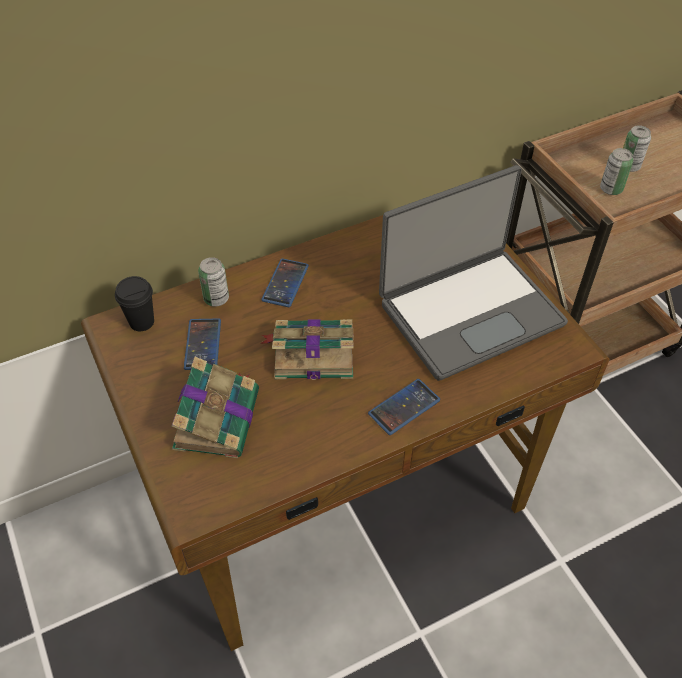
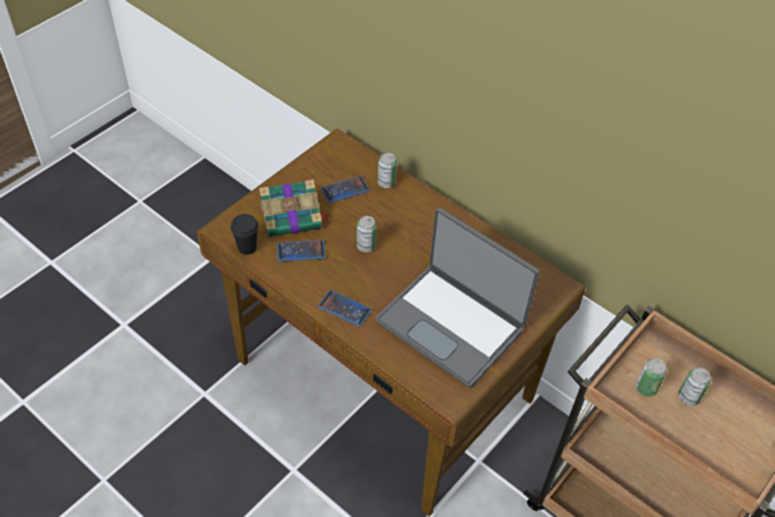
camera: 65 degrees right, 0 degrees up
black cup [115,276,154,331] -> black cup moved to [231,214,259,255]
phone [261,258,309,307] -> phone moved to [277,240,326,262]
book [261,319,354,380] -> can [356,216,377,252]

